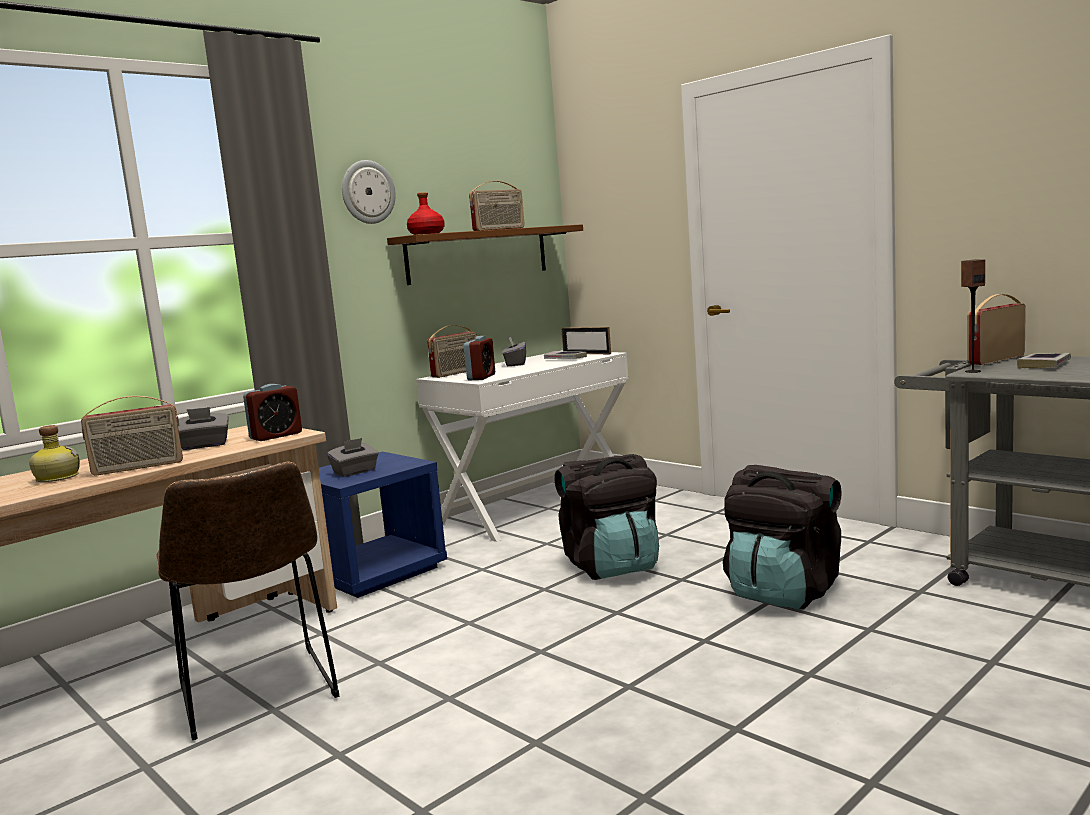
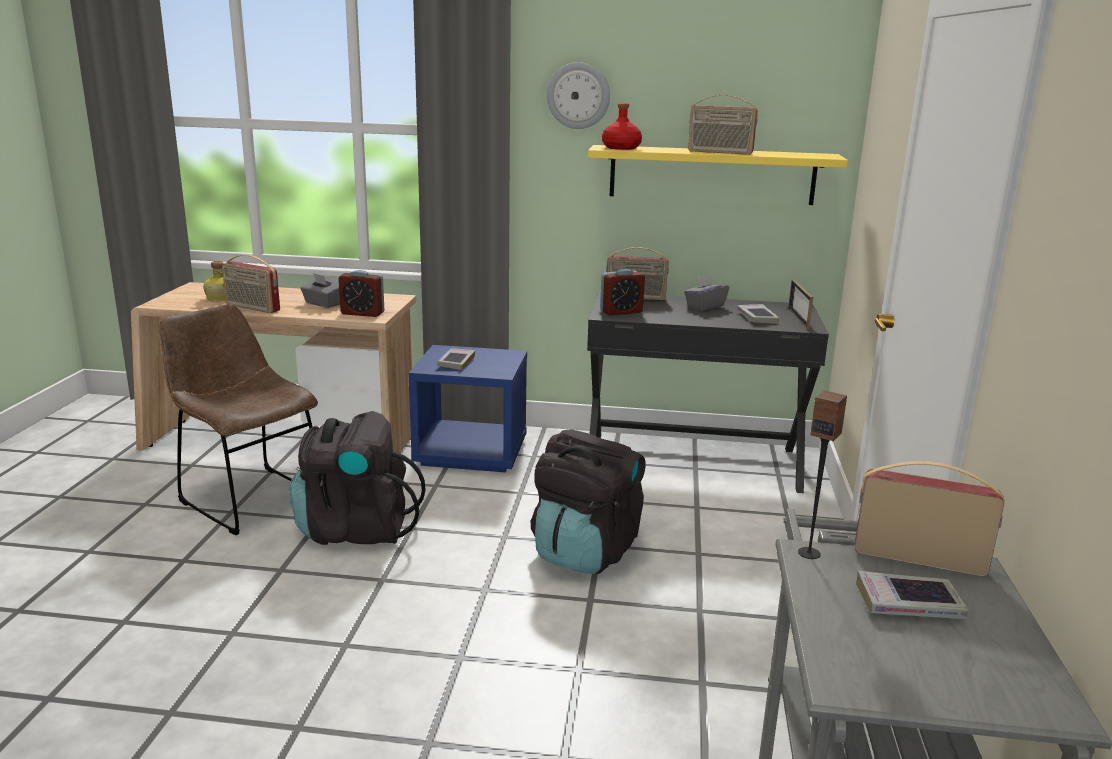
camera: 50 degrees right, 10 degrees up
brown chair [156,462,339,740] -> brown chair turned 105 degrees clockwise [159,304,318,535]
grey tissue box [327,438,378,477] -> book [437,348,475,370]
brown shelf [387,224,583,285] -> yellow shelf [588,145,848,205]
white desk [416,350,629,542] -> black desk [587,292,829,493]
black backpack [723,465,842,610] -> black backpack moved to [289,411,426,545]

